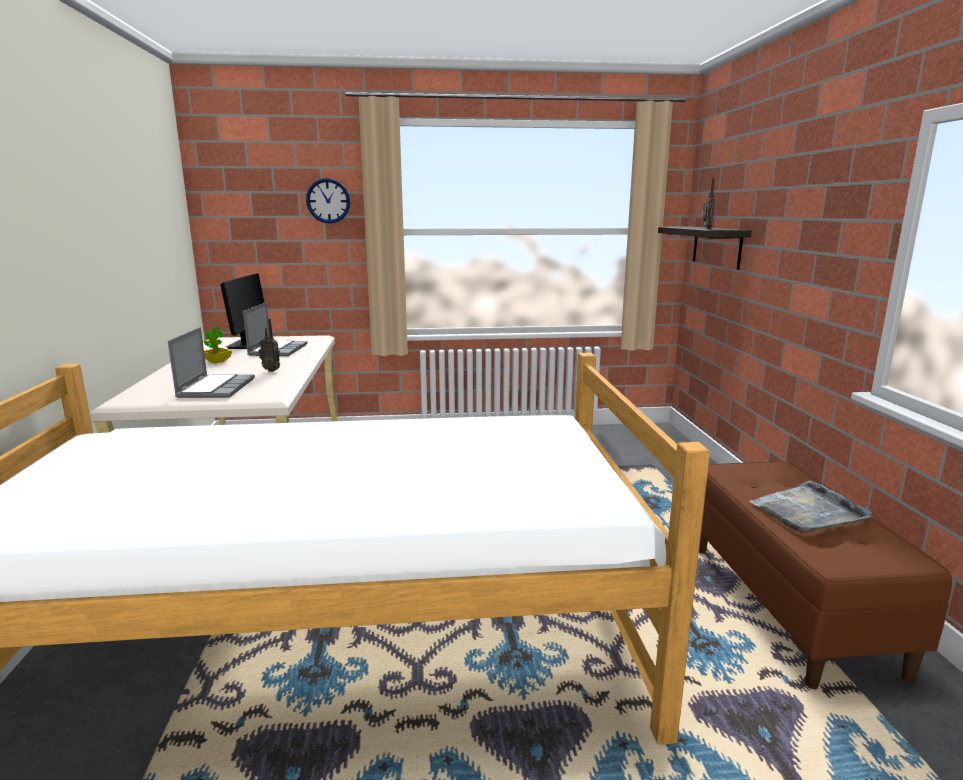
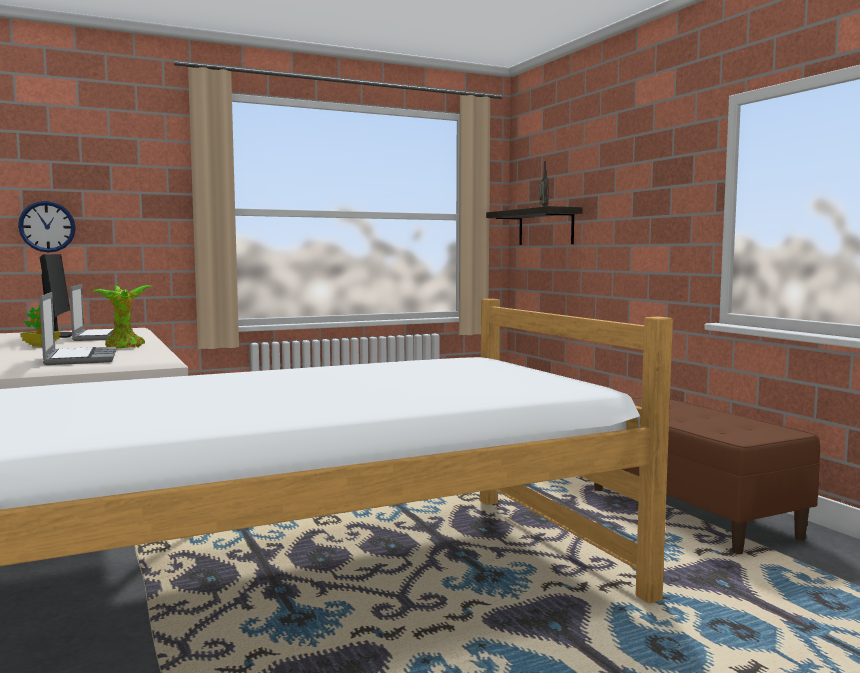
camera: 20 degrees left, 10 degrees down
radio [259,318,280,372] -> potted plant [92,285,152,348]
wall clock [306,178,350,224] -> wall clock moved to [18,201,76,253]
grey tray [749,481,872,533] -> none

